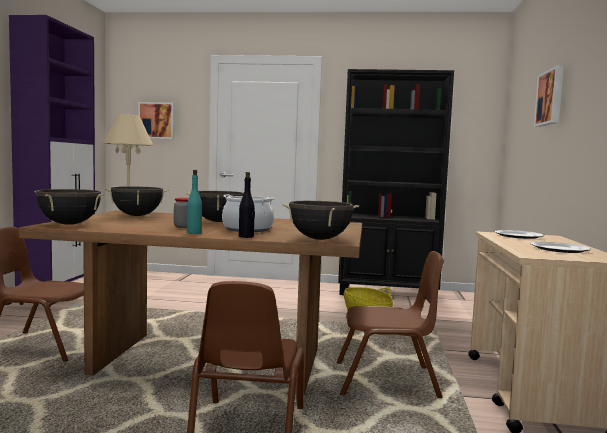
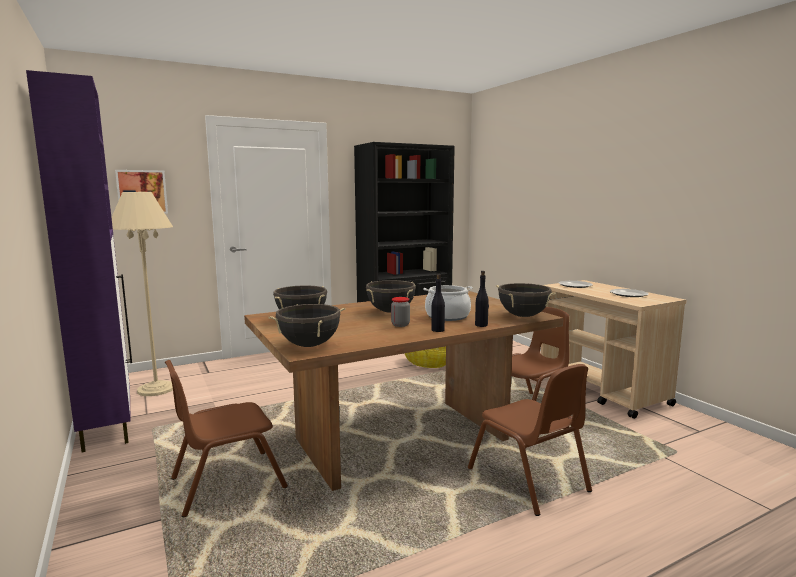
camera: 35 degrees left, 5 degrees up
turquoise bottle [187,170,202,234] -> black bottle [431,274,445,332]
picture [534,66,564,127] -> none

